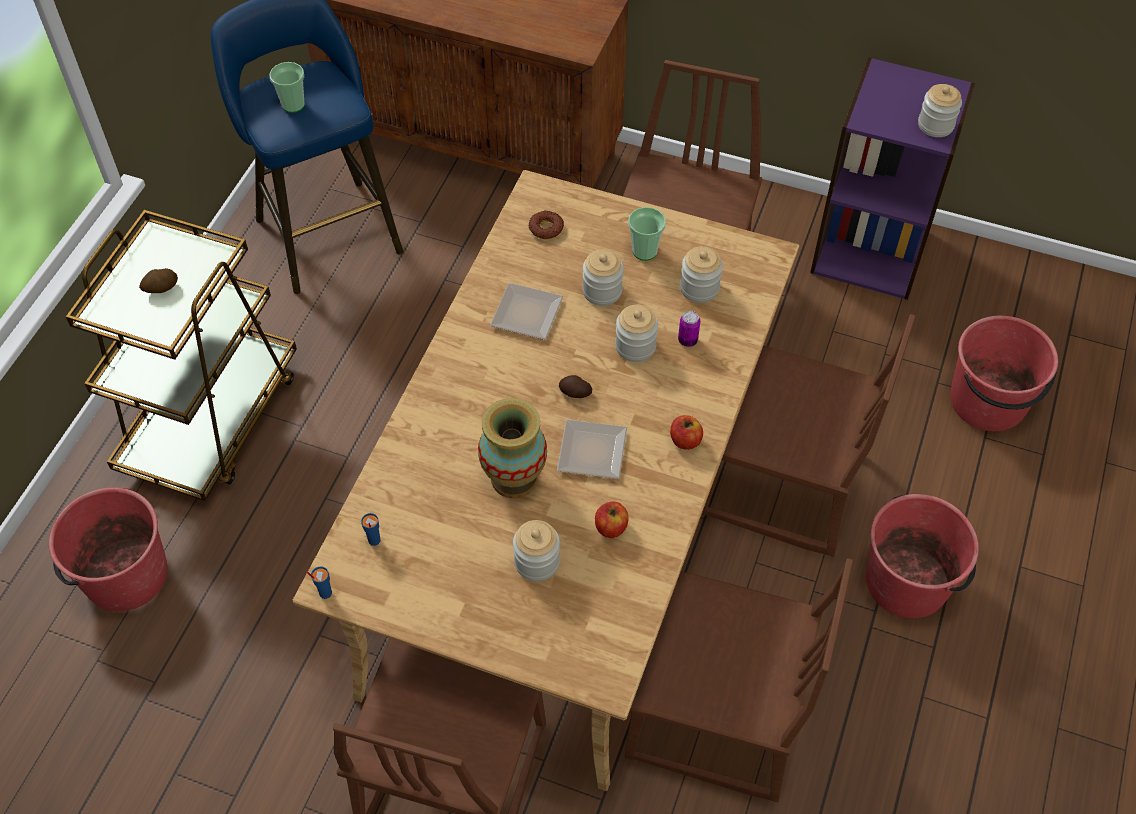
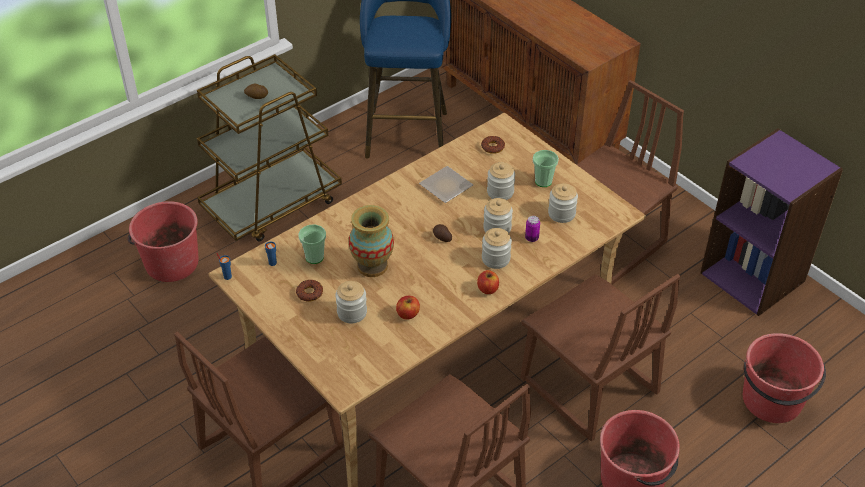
camera: 30 degrees right, 10 degrees down
cup [269,62,305,113] -> cup moved to [299,224,326,264]
plate [557,419,627,479] -> none
jar [918,84,962,137] -> jar moved to [482,228,512,269]
none -> donut [296,279,323,301]

